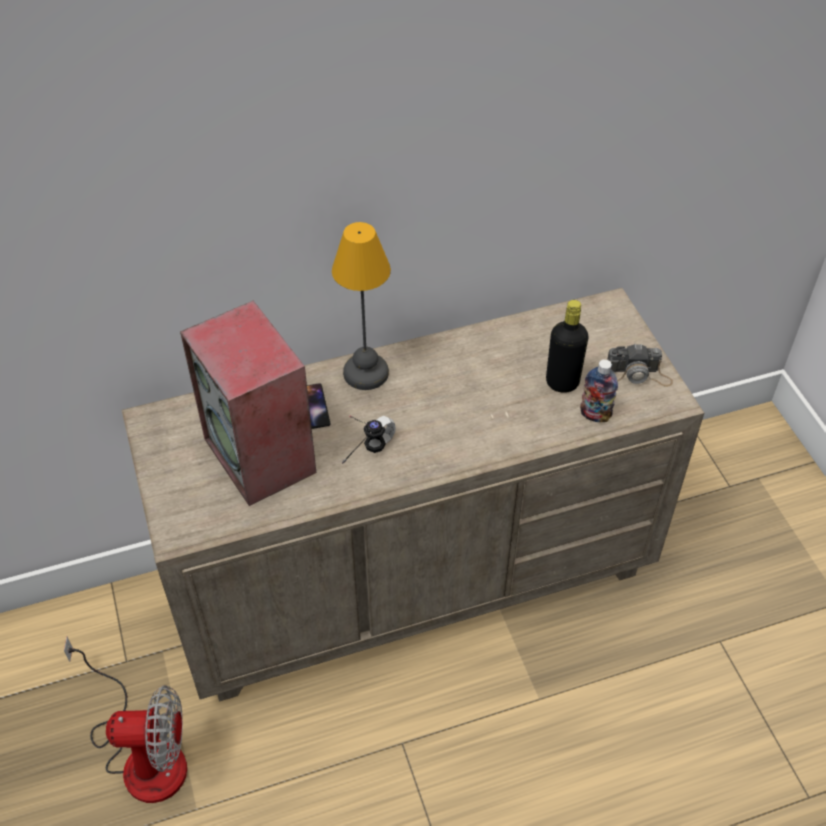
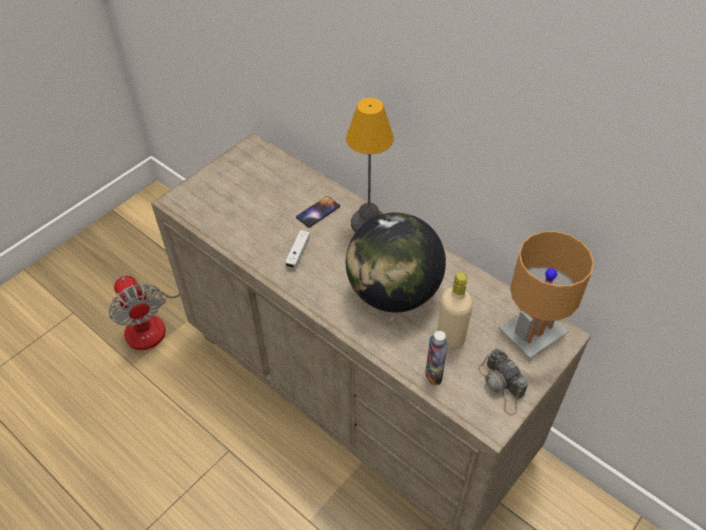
camera: 60 degrees right, 0 degrees up
speaker [180,301,316,506] -> none
headphones [342,415,396,464] -> white game controller [285,230,310,268]
black bottle [546,300,589,393] -> beige bottle [437,272,473,350]
none -> globe [346,212,446,312]
none -> brown table lamp [499,231,594,358]

